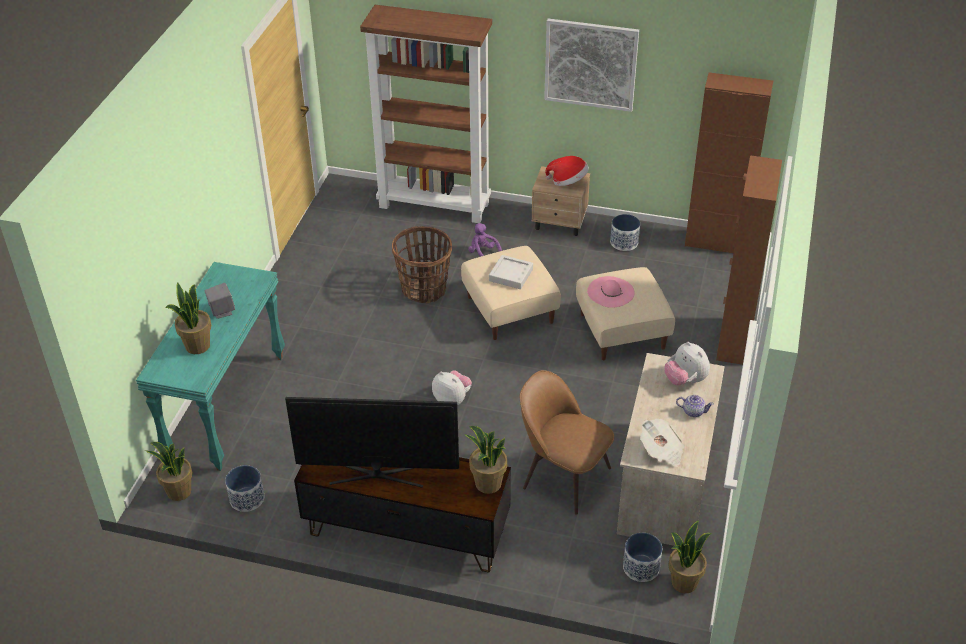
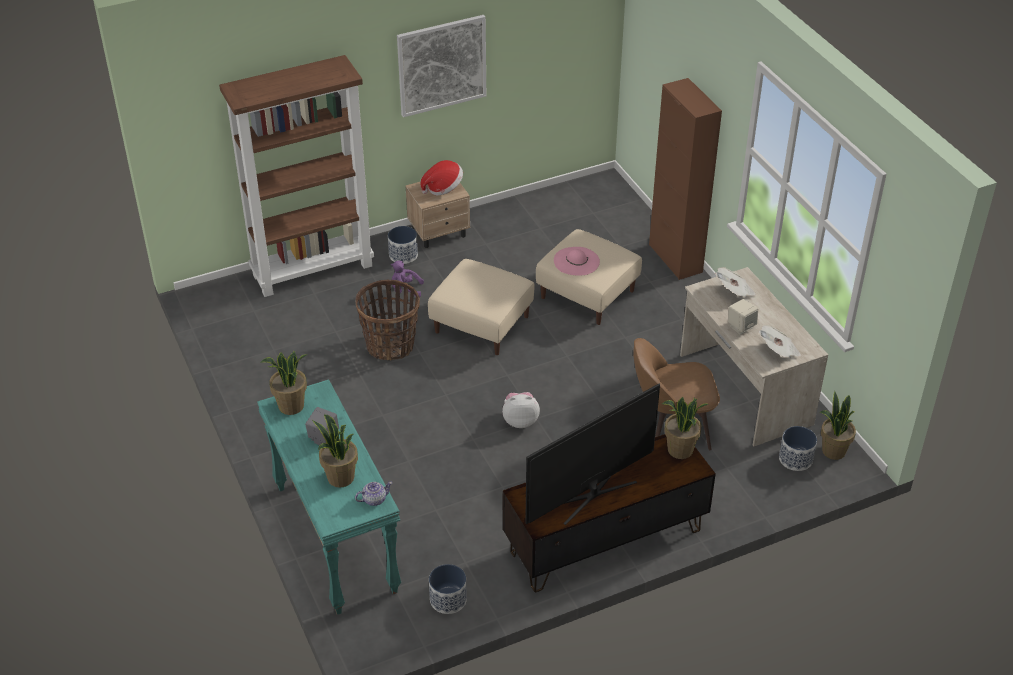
camera: 40 degrees left, 0 degrees up
potted plant [145,442,193,501] -> potted plant moved to [260,351,307,415]
grey tray [489,255,533,289] -> none
planter [610,214,640,251] -> planter moved to [388,226,418,264]
plush toy [664,342,710,385] -> newspaper [715,267,756,297]
teapot [676,395,714,417] -> teapot moved to [355,481,392,506]
brown cabinet [685,72,773,253] -> none
none -> beige speaker [728,299,759,335]

